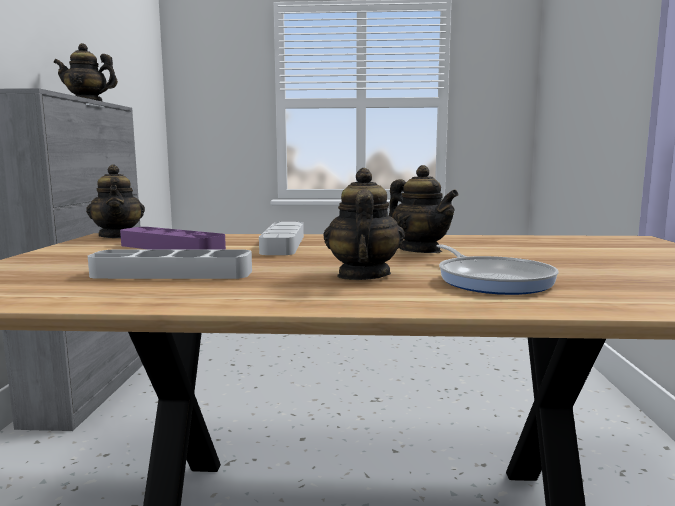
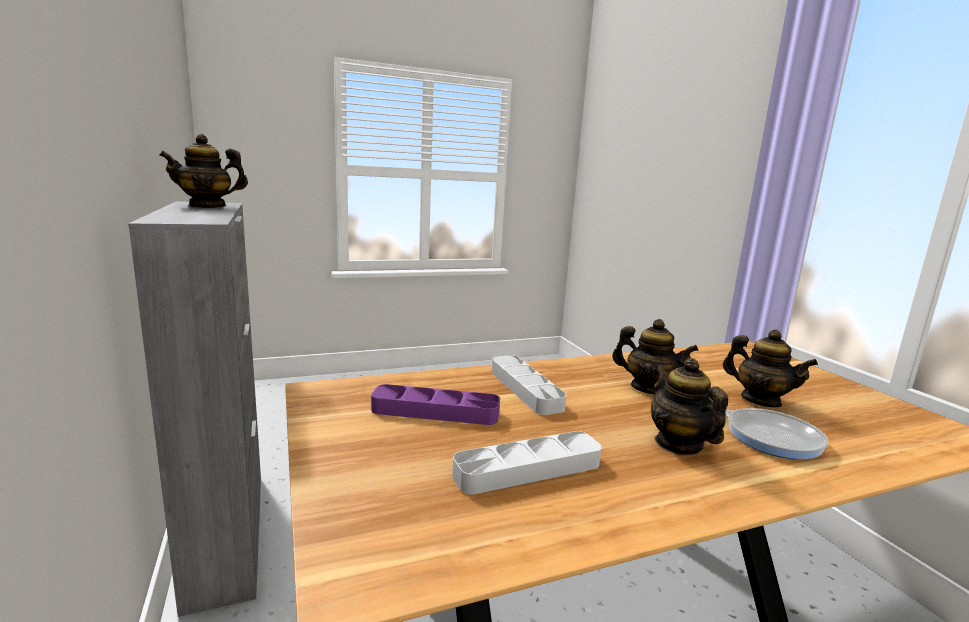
camera: 25 degrees left, 5 degrees up
teapot [86,164,145,238] -> teapot moved to [723,330,818,407]

